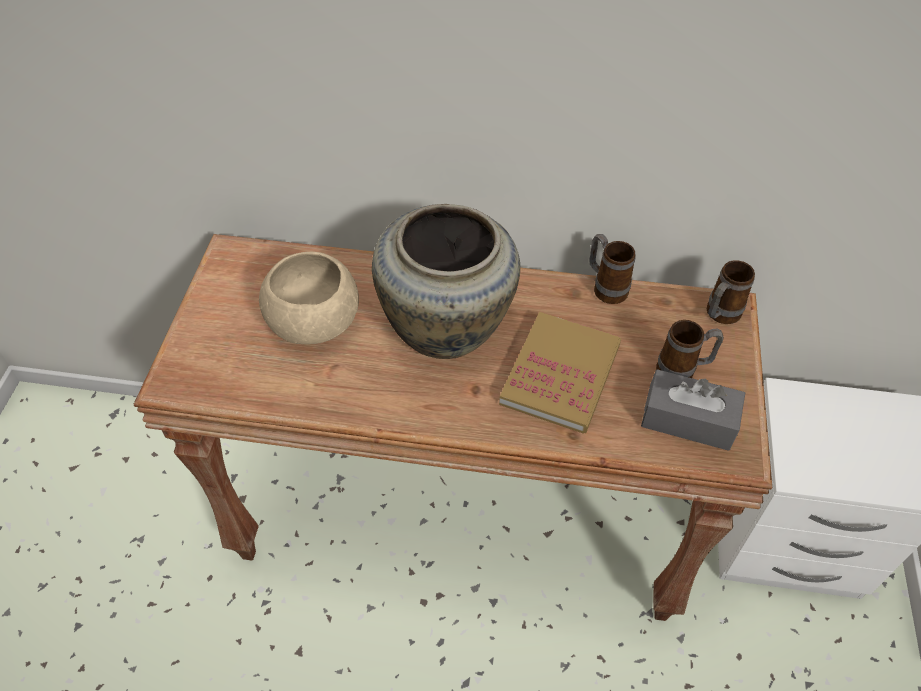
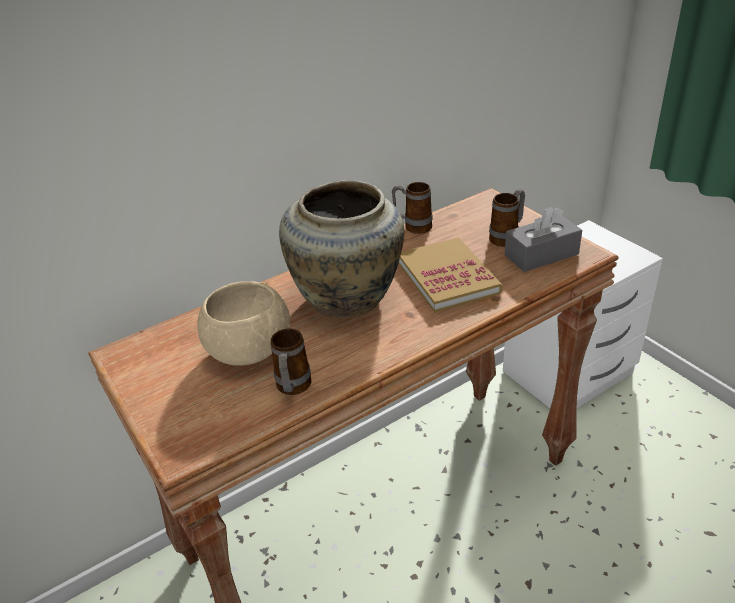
camera: 40 degrees left, 15 degrees down
mug [707,260,755,324] -> mug moved to [271,328,311,395]

